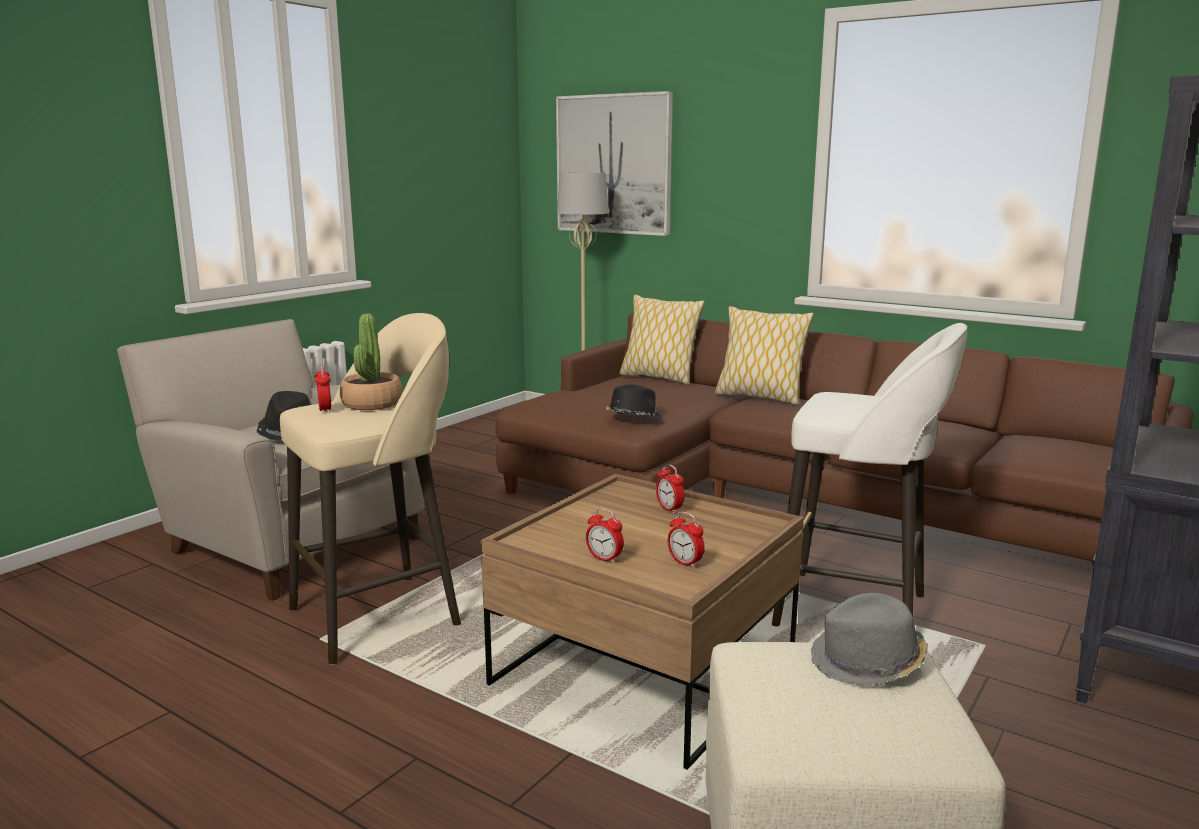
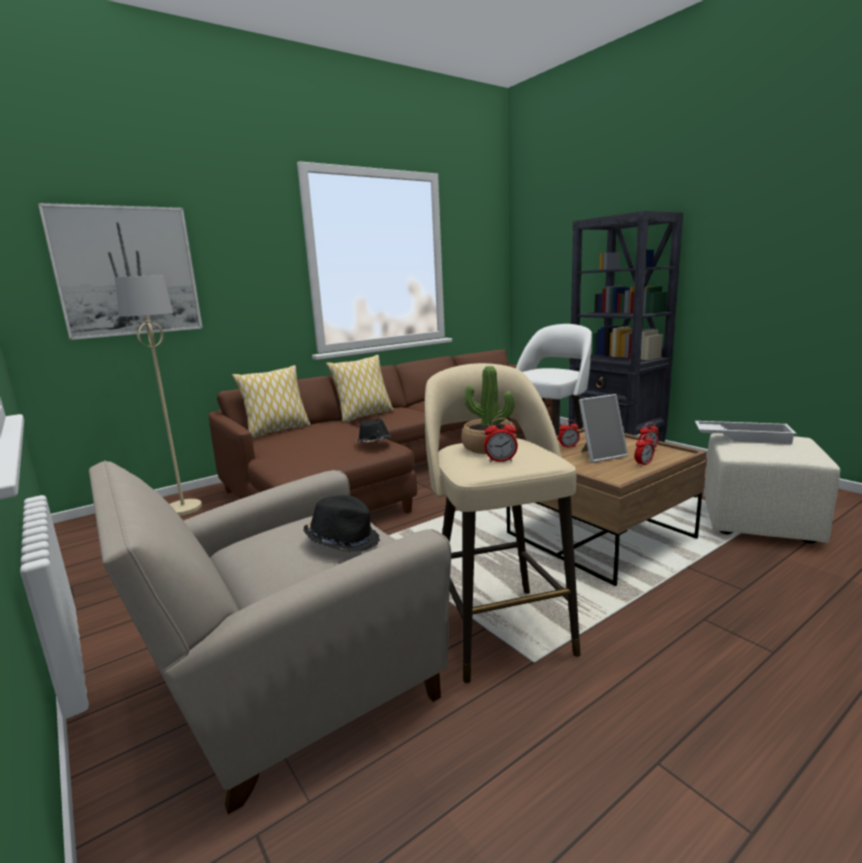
camera: 70 degrees left, 0 degrees up
grey hat [811,593,928,686] -> white tray [695,421,797,444]
none -> picture frame [579,394,628,463]

